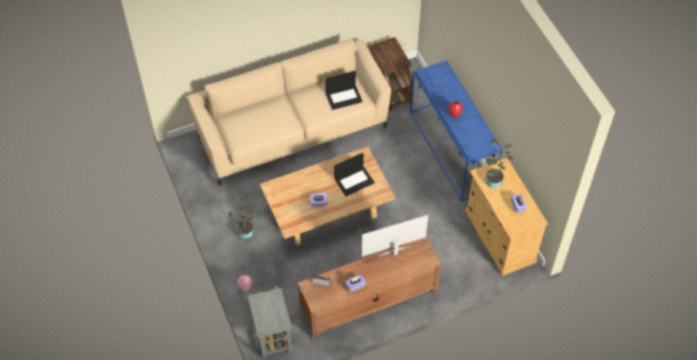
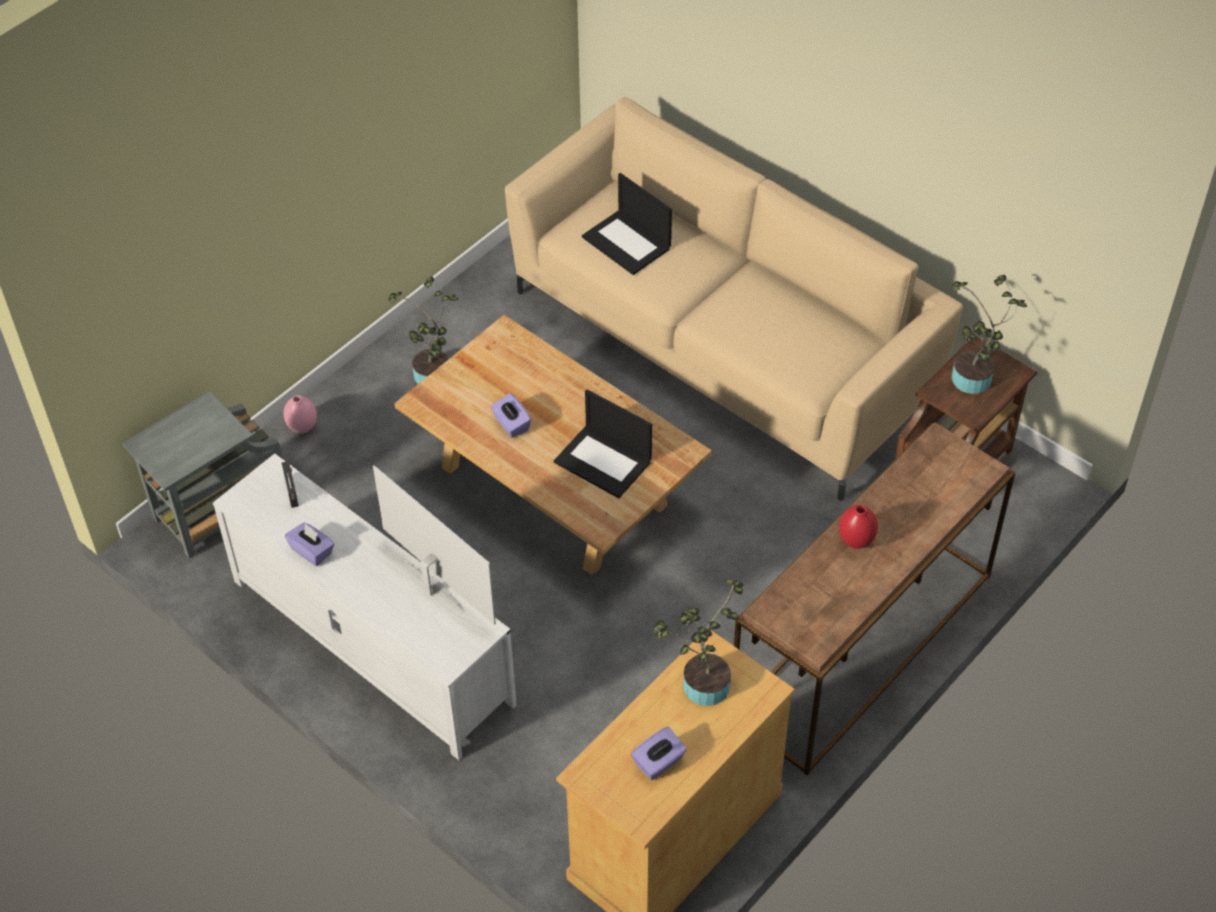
camera: 65 degrees right, 5 degrees down
brown tv stand [298,237,441,338] -> white tv stand [213,454,517,760]
laptop [325,71,363,110] -> laptop moved to [582,173,672,275]
blue console table [410,61,503,201] -> brown console table [734,423,1015,775]
none -> potted plant [951,275,1027,394]

